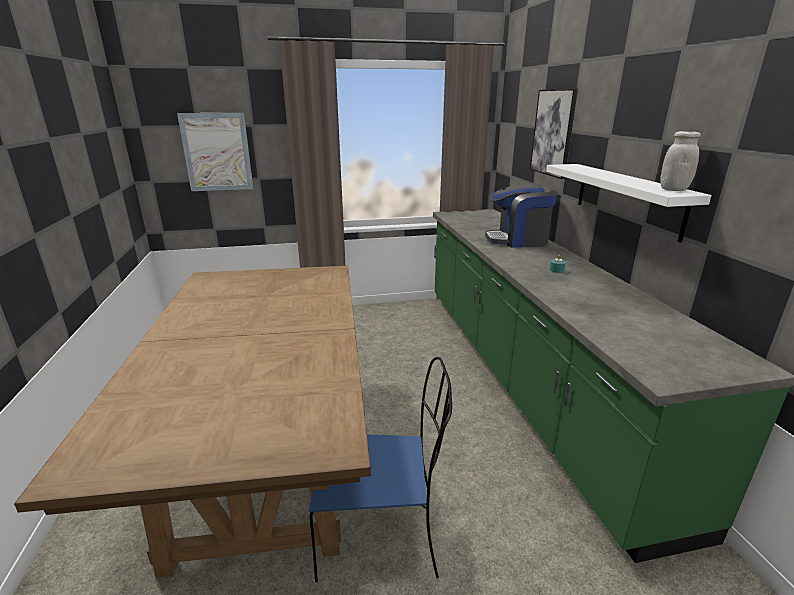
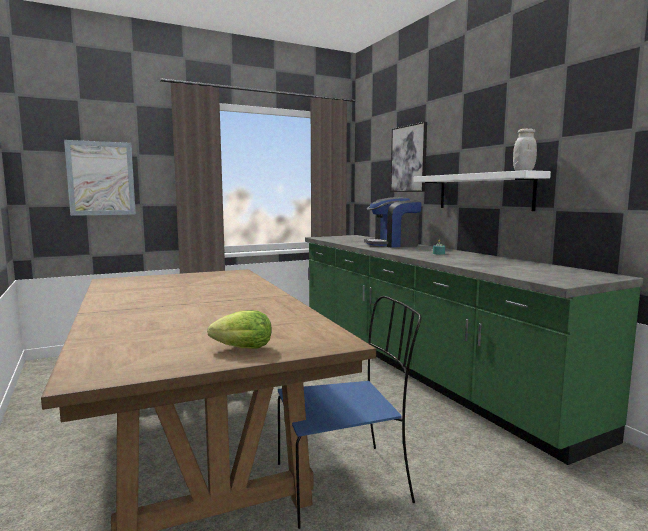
camera: 15 degrees left, 15 degrees down
none -> lettuce [207,310,272,349]

